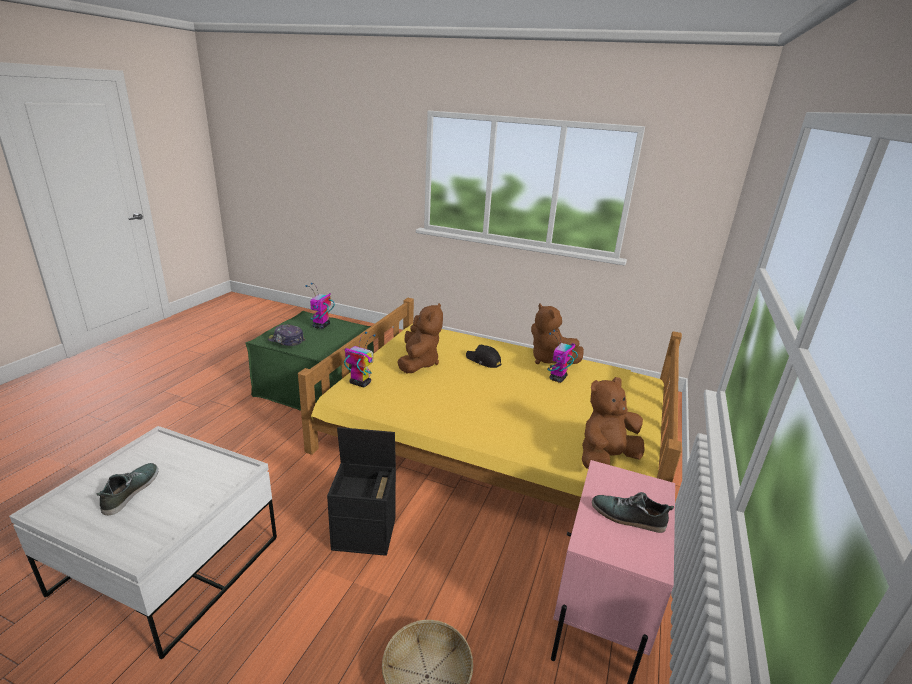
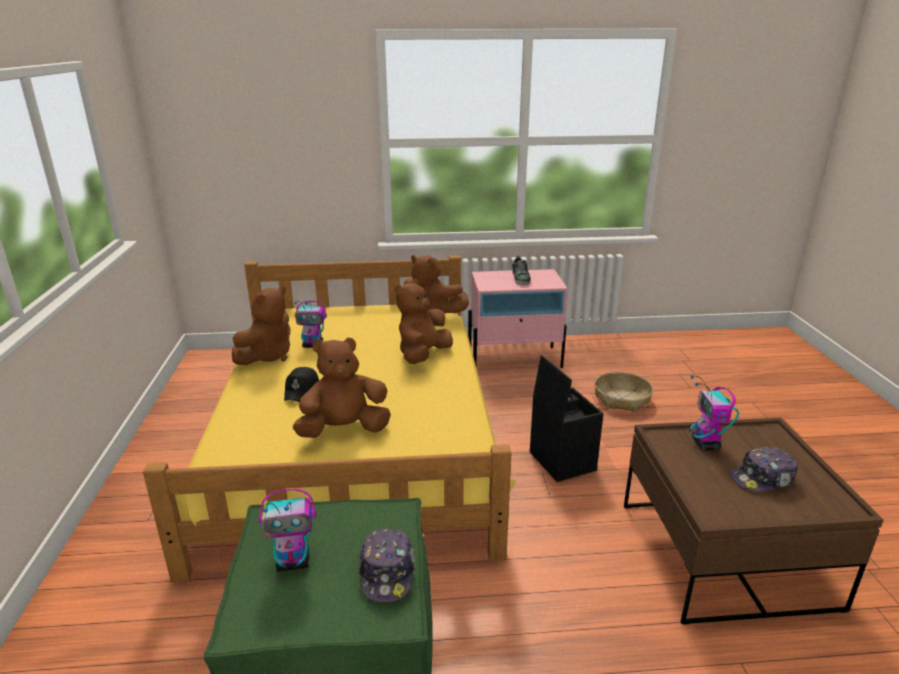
camera: 115 degrees left, 0 degrees up
white coffee table [9,426,277,659] -> brown coffee table [624,418,884,625]
shoe [96,463,158,515] -> cap [731,447,798,492]
toy robot [344,332,376,387] -> toy robot moved to [689,375,739,450]
none -> brown plush toy [395,279,453,364]

